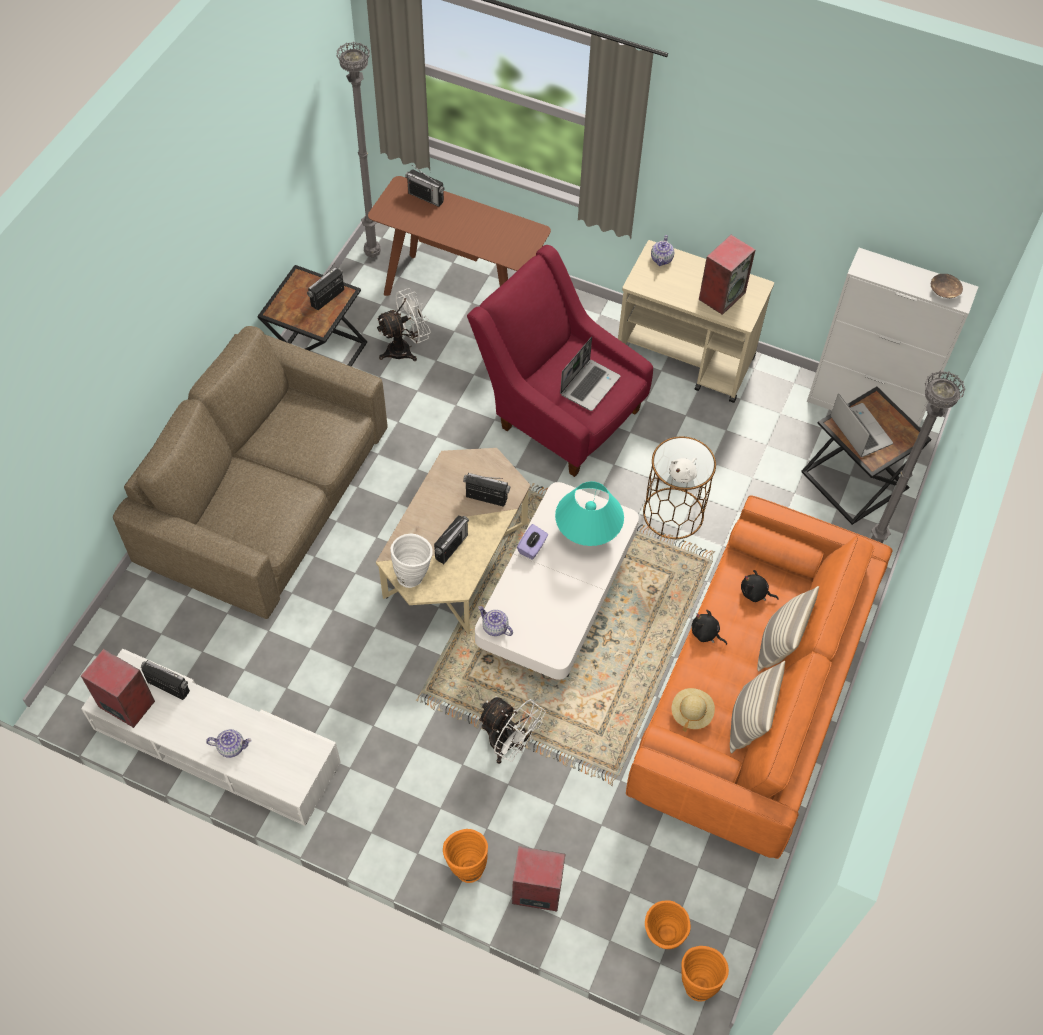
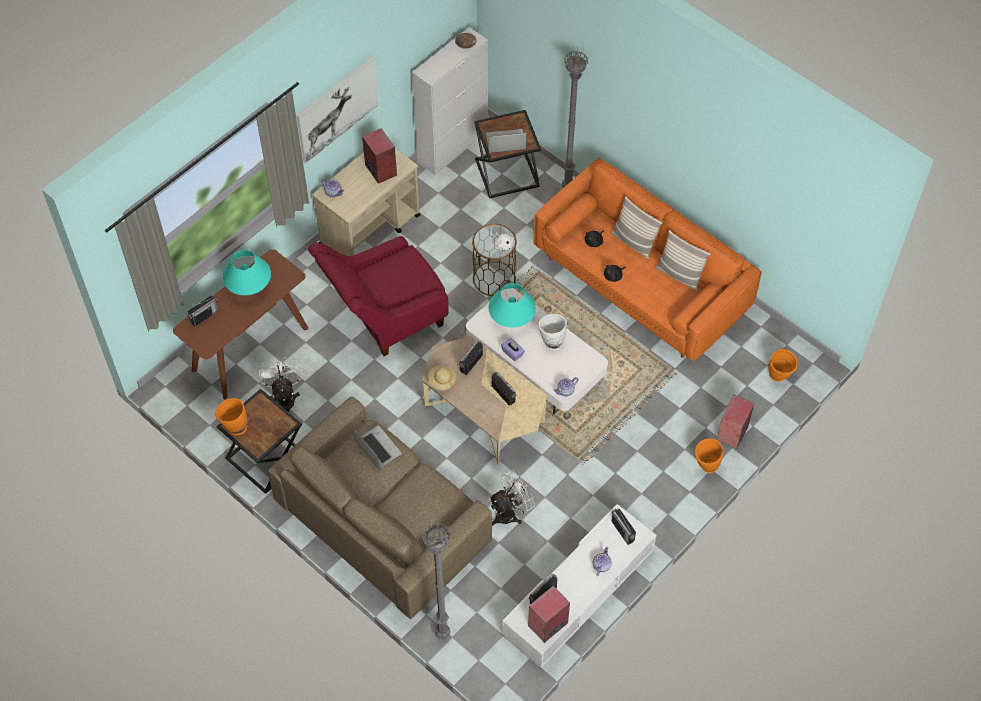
camera: 70 degrees left, 0 degrees up
radio [307,263,344,310] -> radio moved to [611,509,636,545]
grey floor lamp [336,41,381,258] -> grey floor lamp moved to [422,522,451,640]
white vase [390,534,433,588] -> white vase moved to [538,314,567,350]
white fan [478,696,546,764] -> white fan moved to [489,470,535,526]
laptop [560,337,620,411] -> laptop moved to [353,425,402,469]
beige hat [672,688,715,732] -> beige hat moved to [428,365,456,390]
orange vase [681,946,729,1002] -> orange vase moved to [215,398,247,435]
none -> turquoise table lamp [222,250,271,295]
none -> picture [296,56,379,163]

